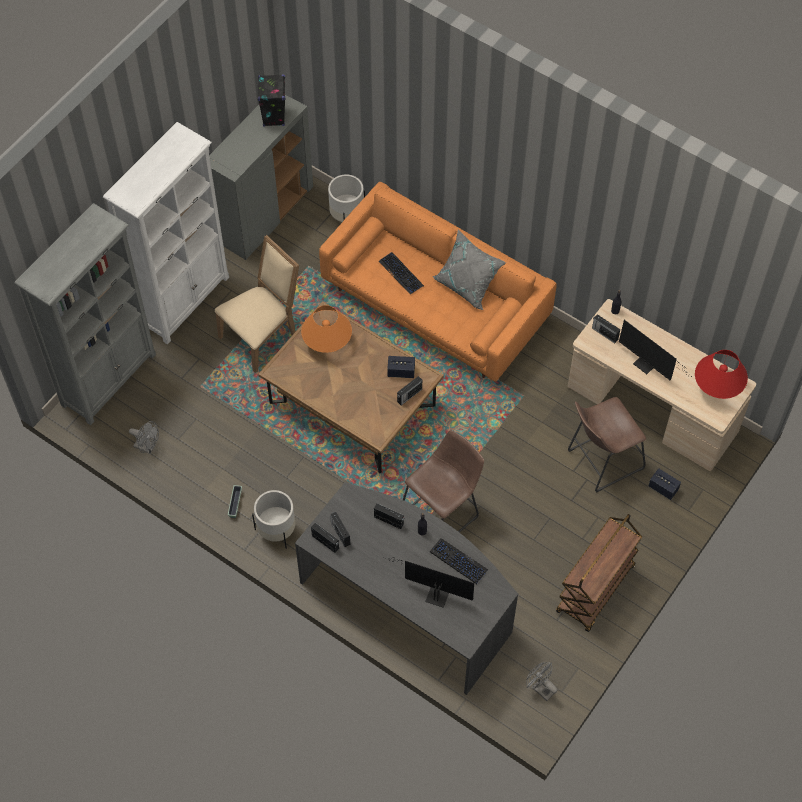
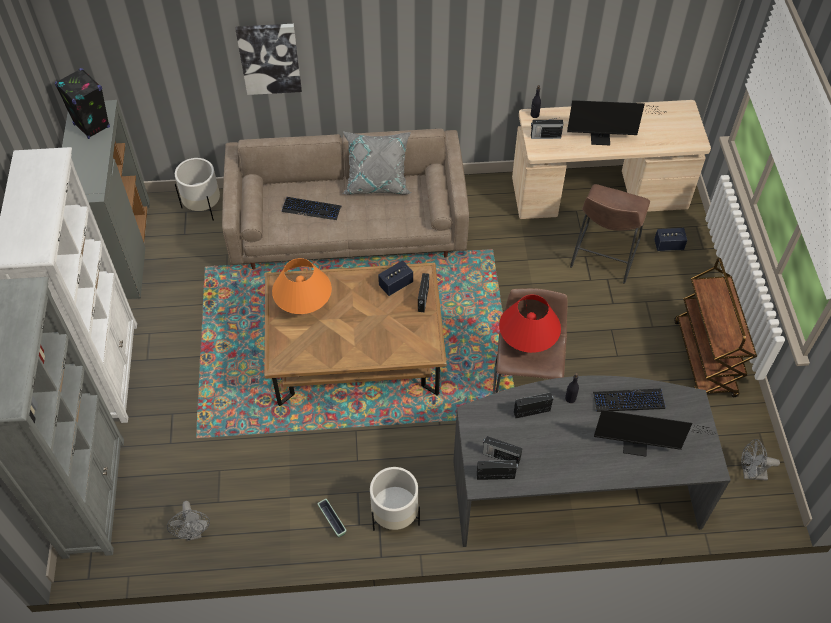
camera: 40 degrees left, 5 degrees down
grey fan [129,421,159,454] -> grey fan turned 90 degrees clockwise [167,501,210,541]
beige chair [215,235,299,373] -> none
orange sofa [319,182,557,381] -> beige sofa [222,129,469,269]
monitor [384,557,474,608] -> monitor turned 150 degrees counterclockwise [594,410,719,457]
red table lamp [695,350,748,399] -> red table lamp moved to [499,295,561,353]
none -> picture [236,24,302,95]

